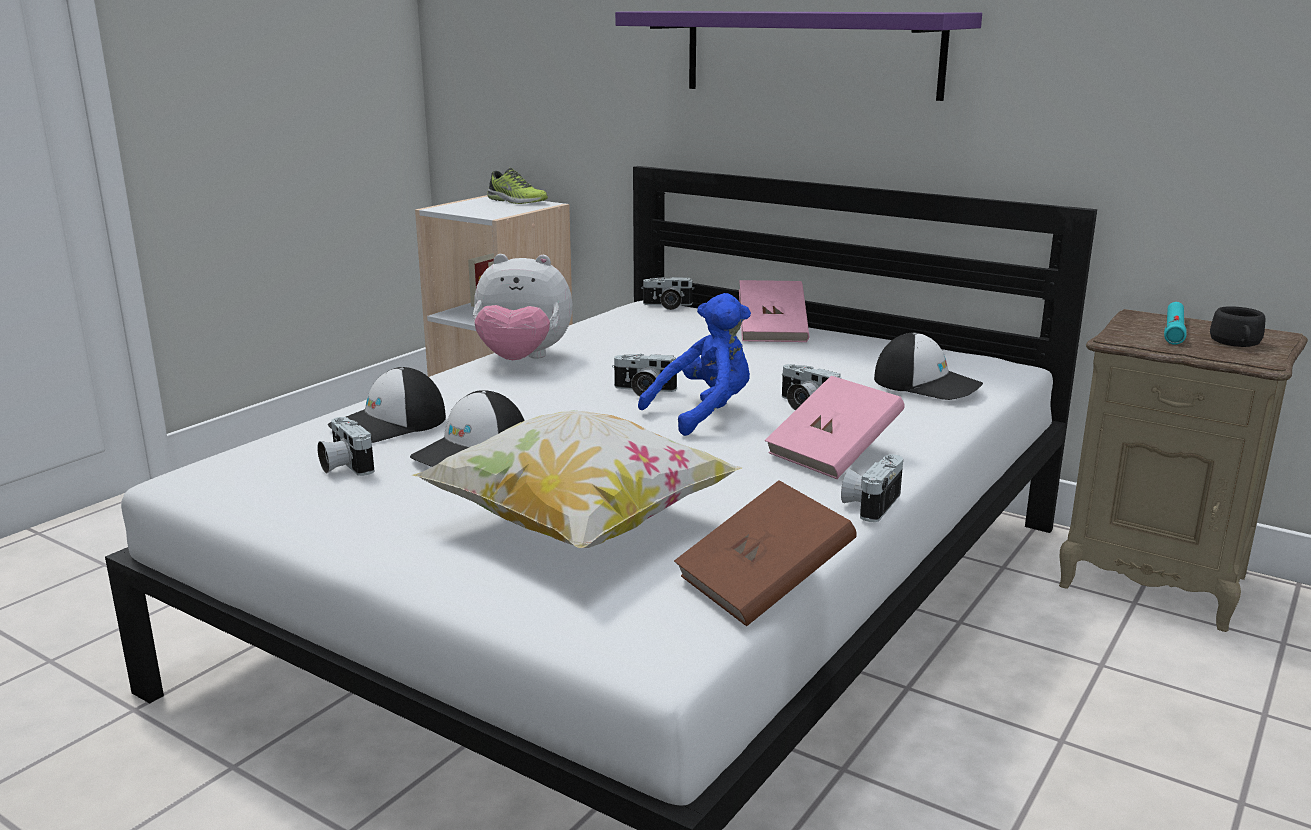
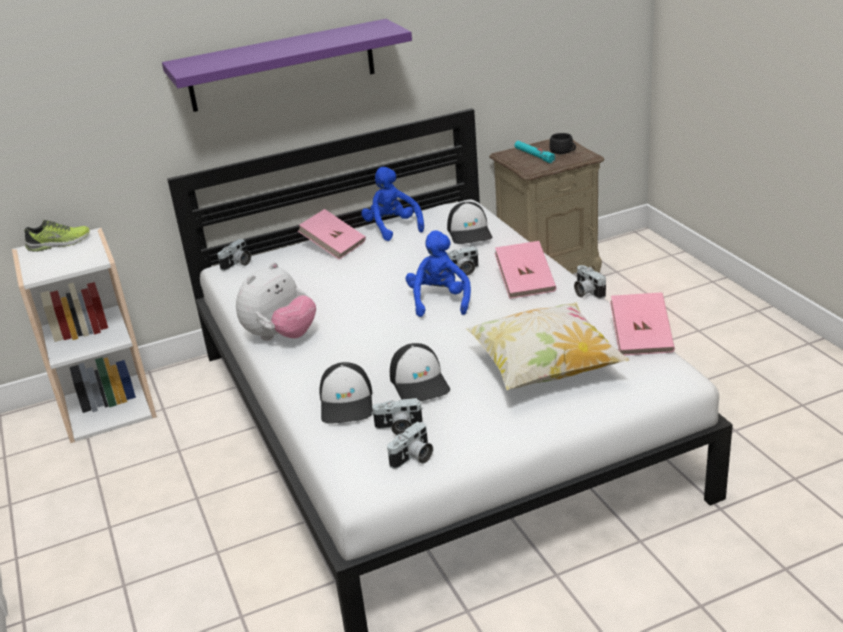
camera: 55 degrees left, 10 degrees up
camera [612,354,677,396] -> camera moved to [387,421,433,469]
brown book [674,480,857,626] -> pink book [610,292,675,355]
cap [874,332,983,400] -> cap turned 105 degrees clockwise [447,202,493,244]
none -> blue plush toy [361,167,424,241]

